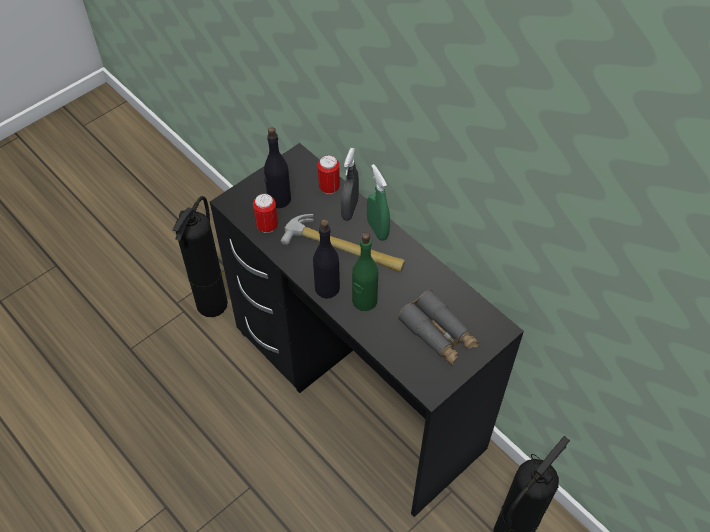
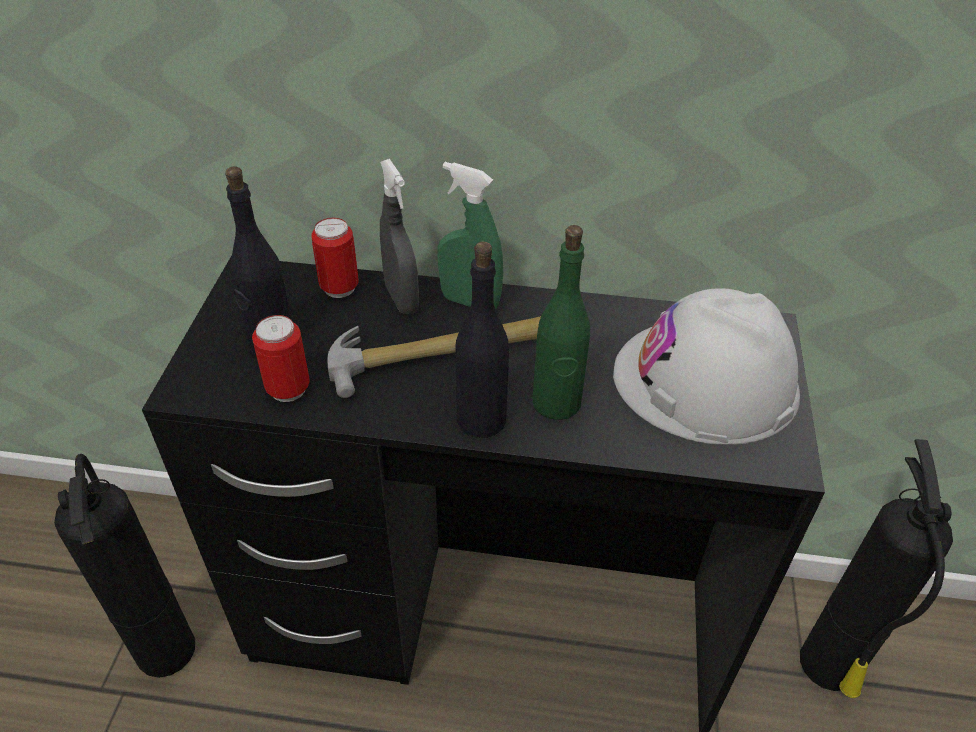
camera: 40 degrees left, 10 degrees down
grey binoculars [398,290,479,366] -> white hard hat [613,288,800,445]

